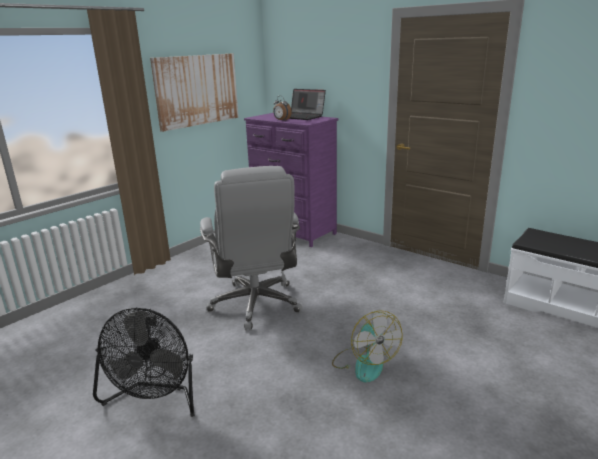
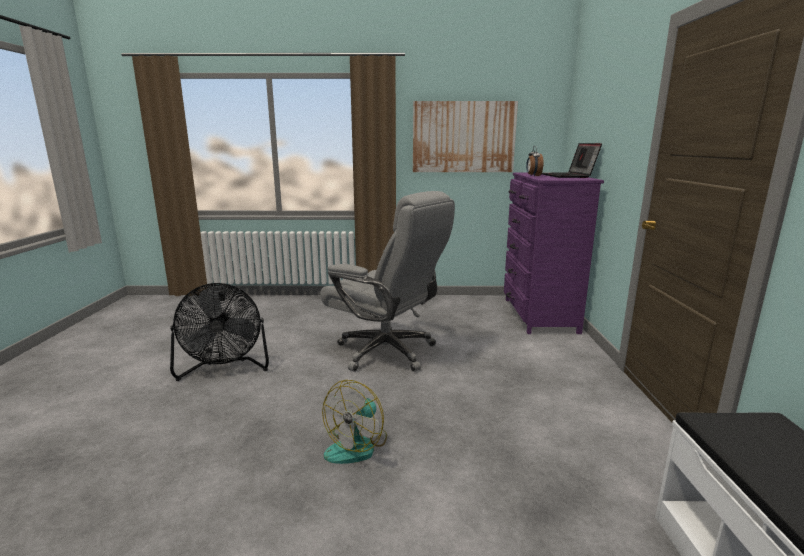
camera: 50 degrees right, 5 degrees down
black fan [93,307,195,417] -> black fan turned 75 degrees counterclockwise [170,283,269,381]
grey office chair [200,166,302,330] -> grey office chair turned 90 degrees counterclockwise [320,191,455,372]

